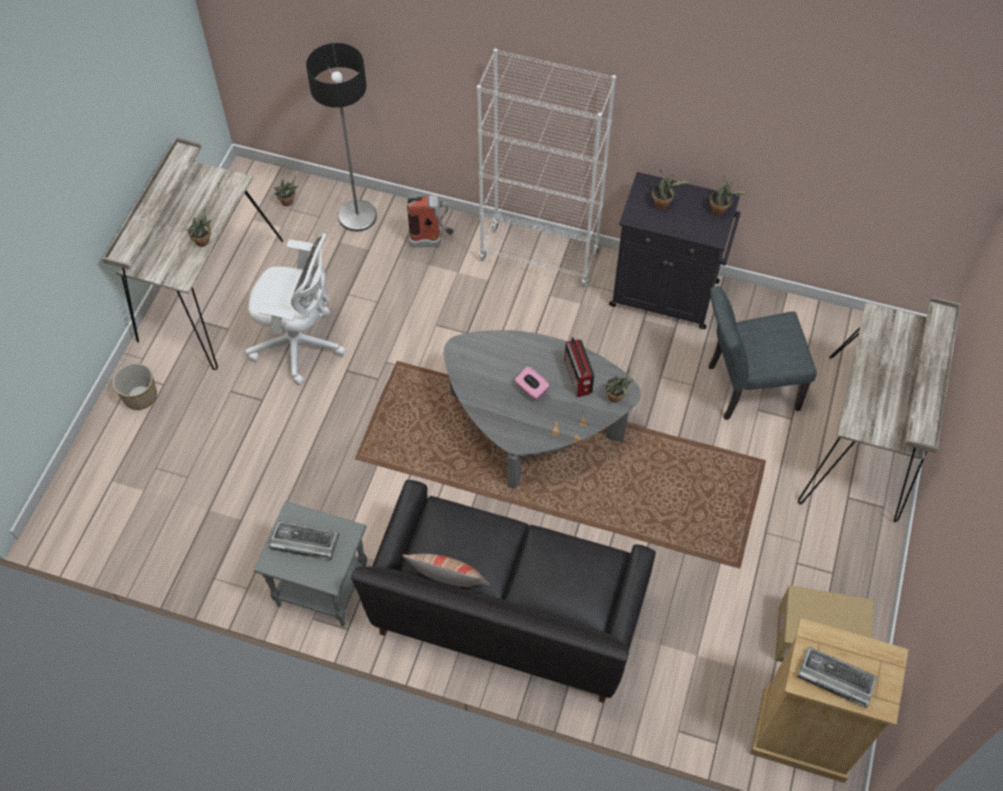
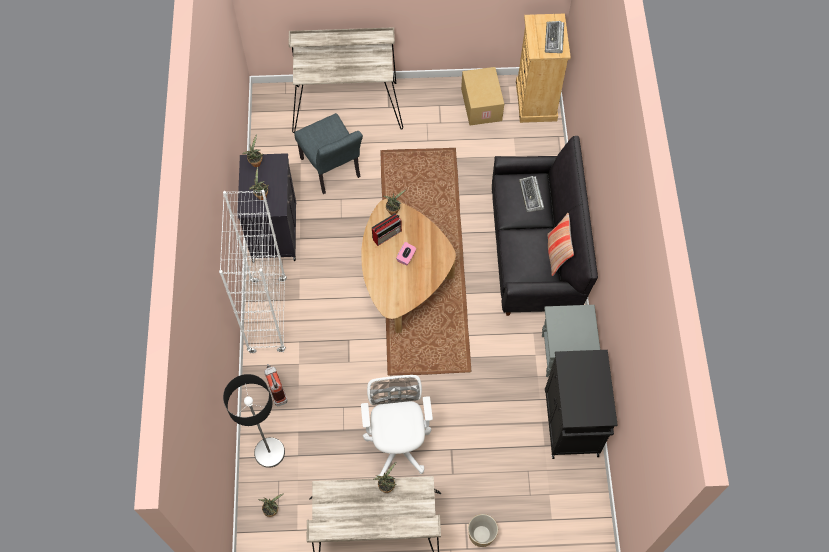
camera: 110 degrees left, 5 degrees up
keyboard [270,521,339,560] -> keyboard moved to [519,176,544,212]
grey coffee table [444,330,641,489] -> brown coffee table [361,199,456,333]
none -> black cabinet [545,350,618,459]

